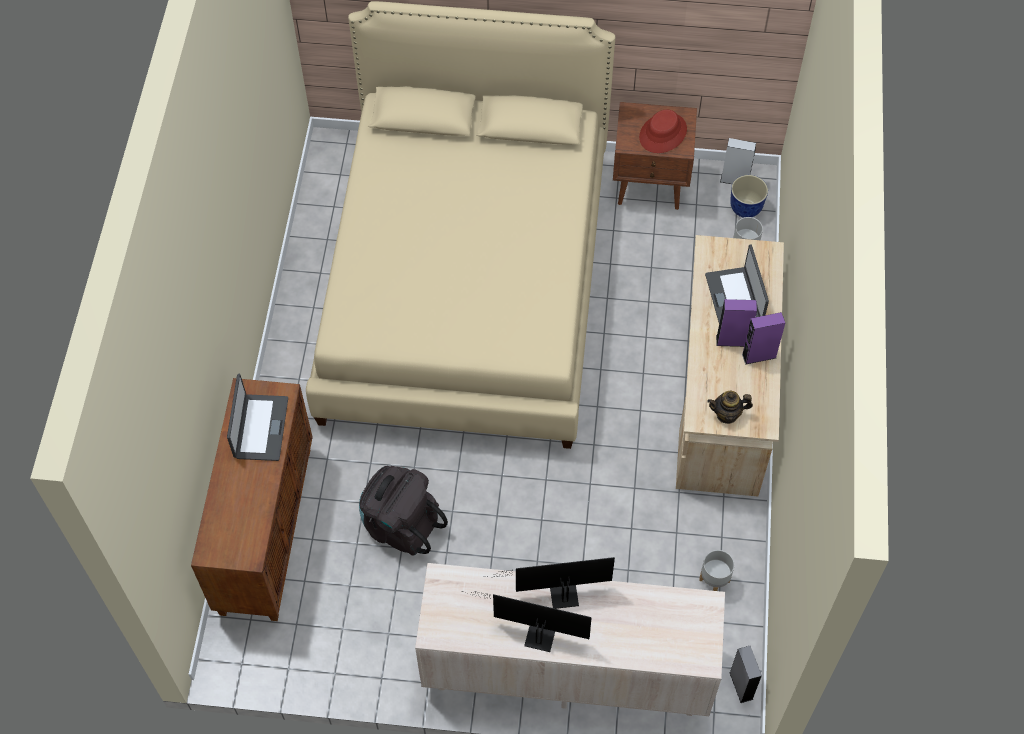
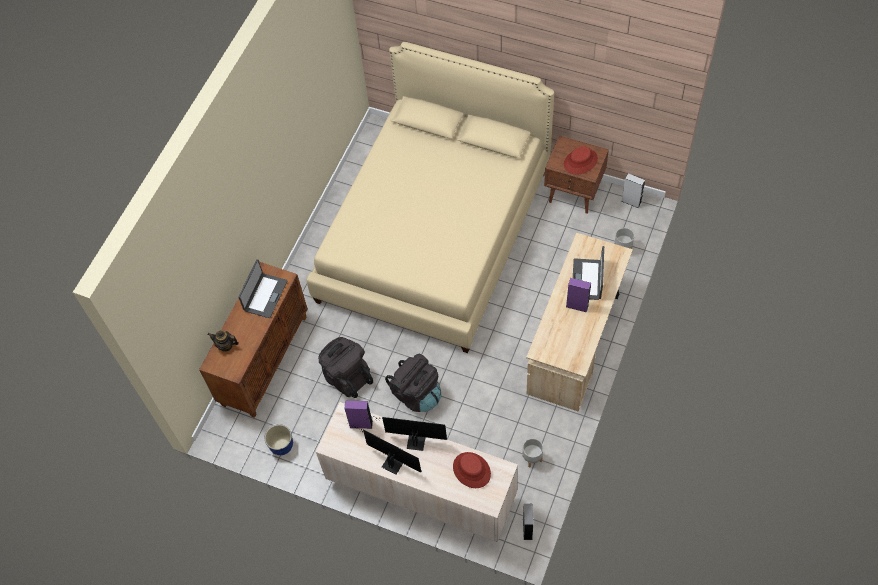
camera: 20 degrees right, 0 degrees up
teapot [707,391,753,424] -> teapot moved to [208,330,239,352]
planter [730,175,768,218] -> planter moved to [265,424,293,455]
purple speaker [742,312,785,365] -> purple speaker moved to [344,401,373,429]
none -> black backpack [385,354,441,412]
none -> red hat [453,452,491,488]

